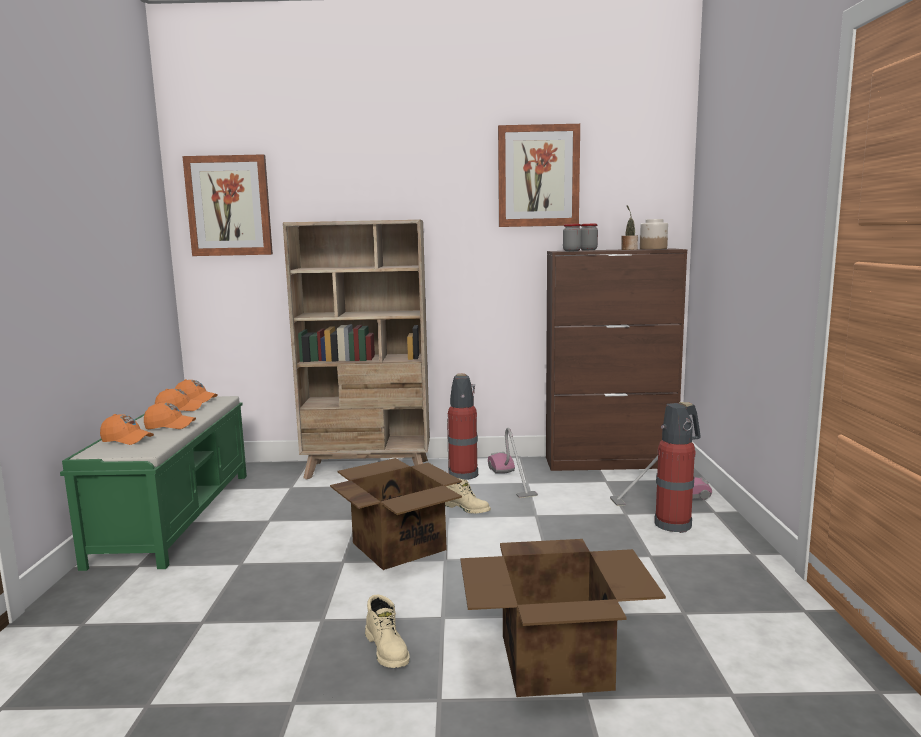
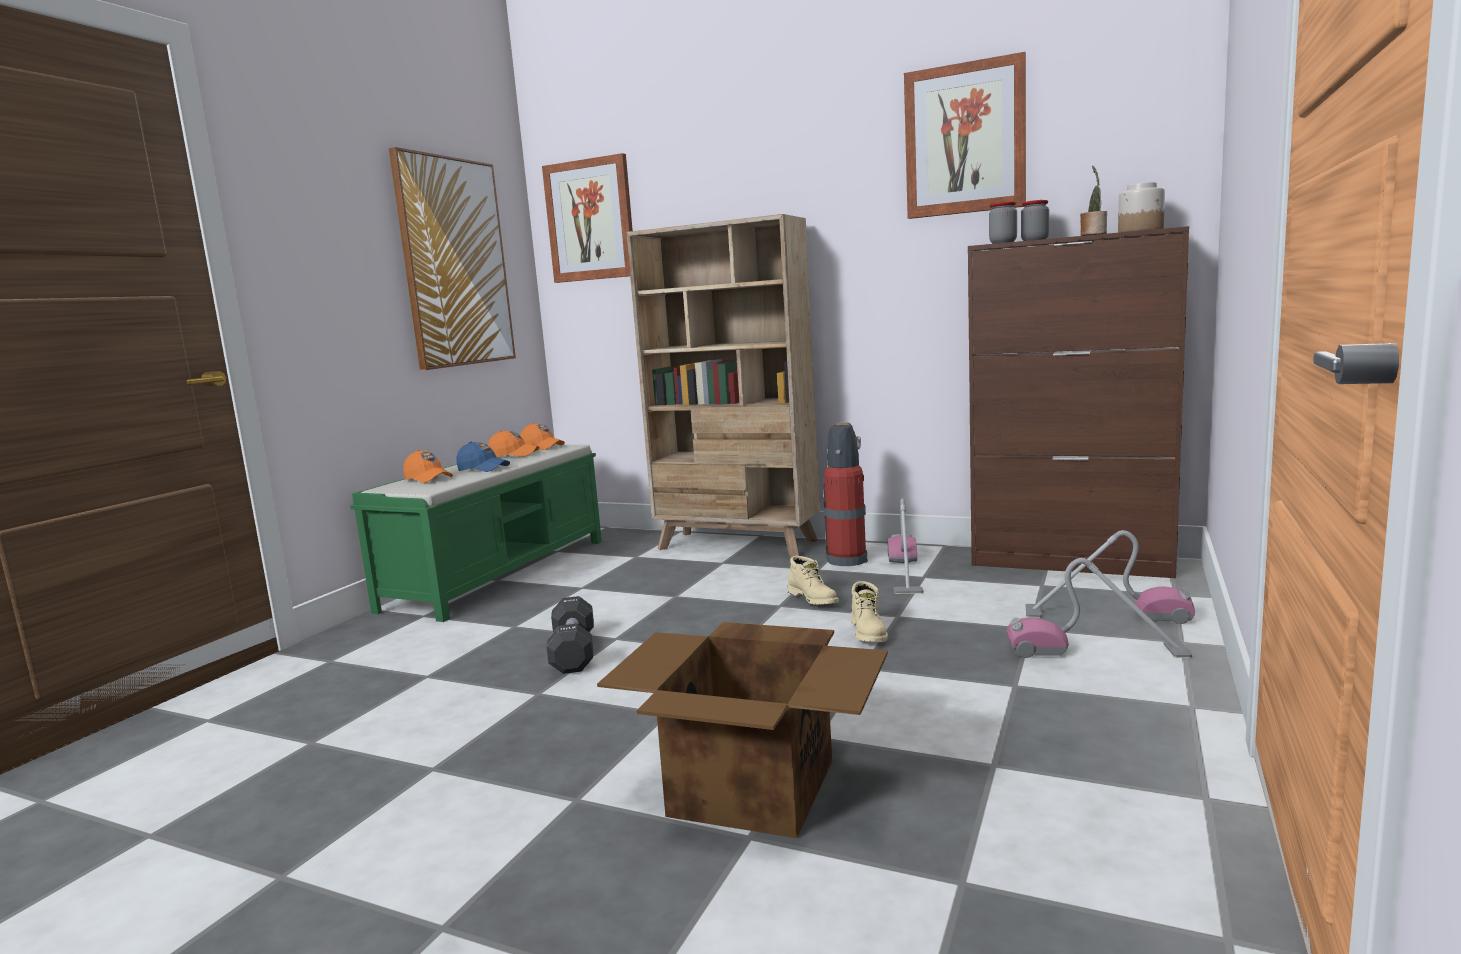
camera: 25 degrees right, 0 degrees up
orange cap [144,402,196,429] -> blue cap [456,442,510,472]
cardboard box [330,458,462,570] -> none
beige boot [365,594,410,668] -> beige boot moved to [851,581,888,642]
fire extinguisher [654,402,701,533] -> vacuum cleaner [1006,558,1192,658]
none -> picture [389,147,516,370]
none -> black dumbbell [546,596,594,674]

